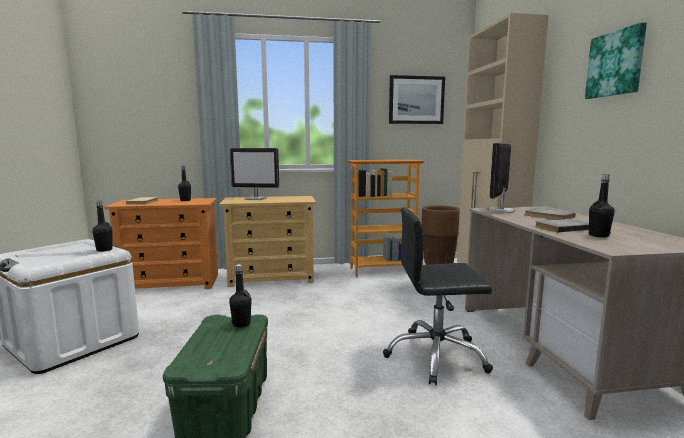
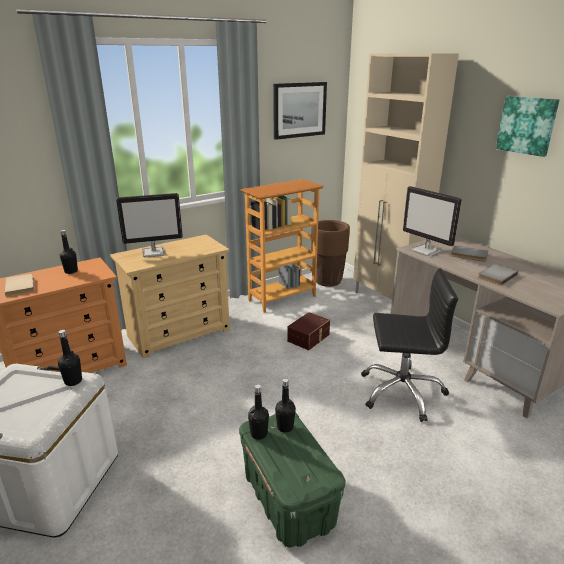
camera: 25 degrees left, 15 degrees up
black office chair [383,207,493,385] -> black office chair turned 150 degrees counterclockwise [361,268,458,422]
monitor [486,143,515,214] -> monitor turned 45 degrees counterclockwise [403,186,462,256]
black bottle [589,174,615,237] -> black bottle moved to [248,385,269,440]
none -> brown storage box [287,312,330,350]

